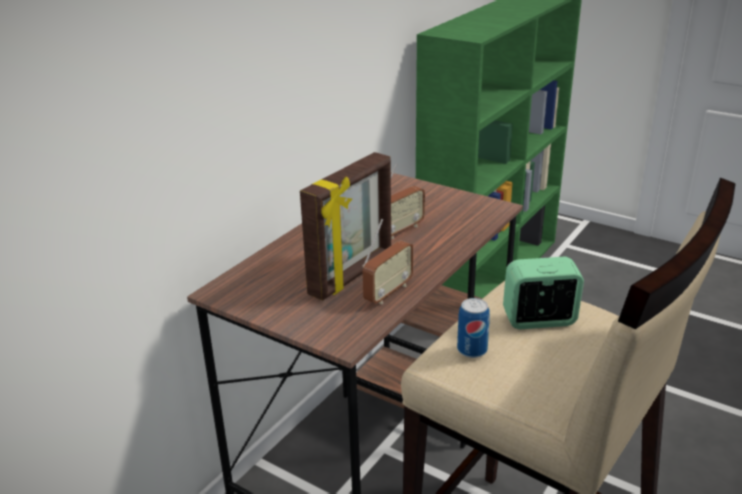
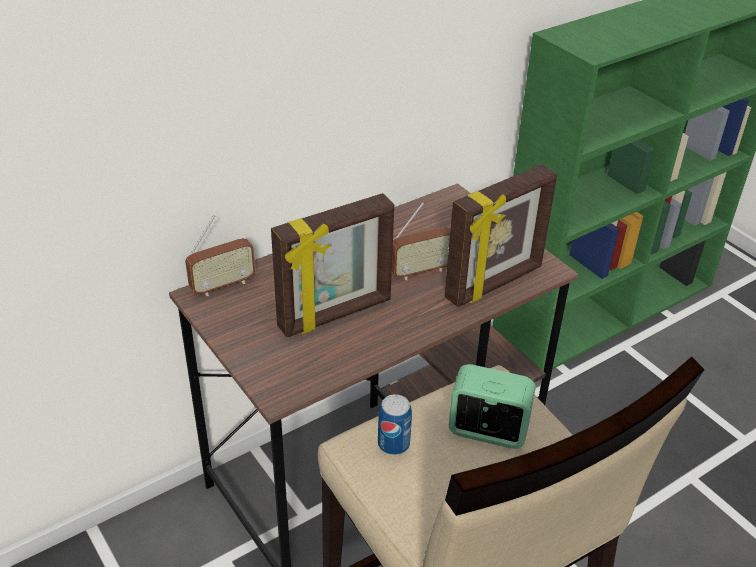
camera: 20 degrees right, 10 degrees up
radio [362,219,413,305] -> radio moved to [185,215,256,296]
none -> picture frame [445,164,557,307]

